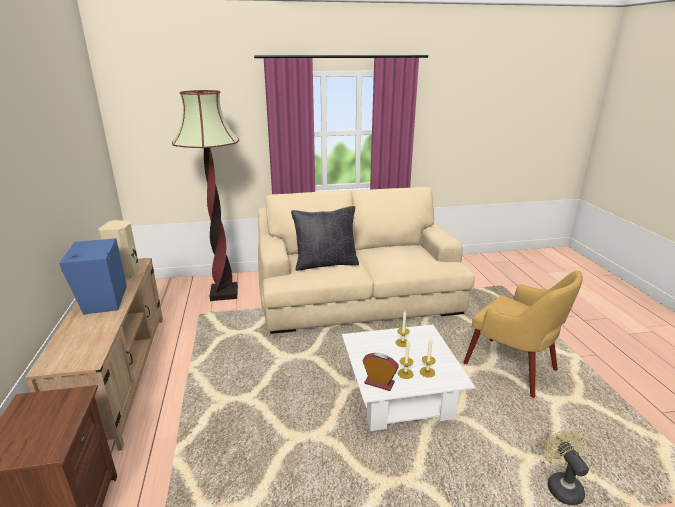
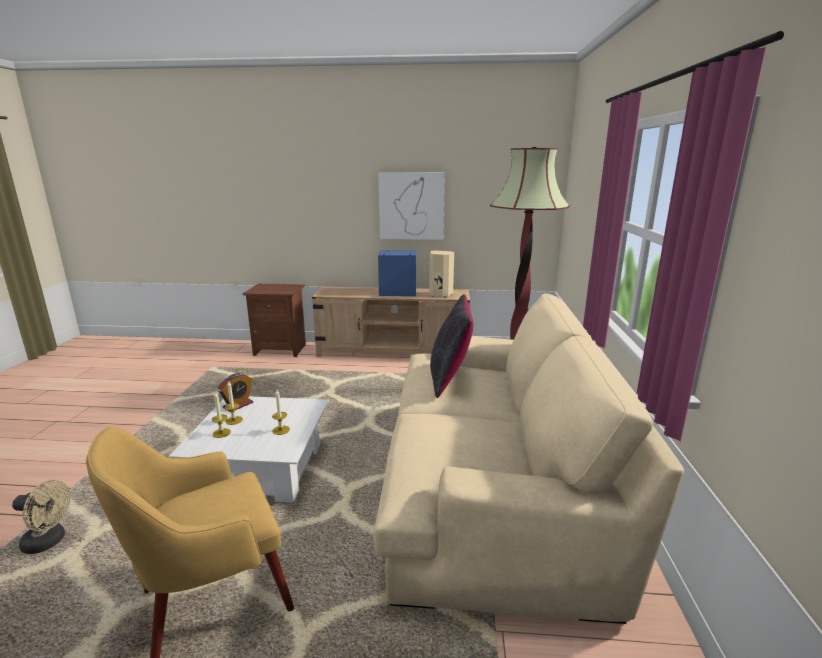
camera: 105 degrees right, 5 degrees down
none -> picture [378,172,445,240]

